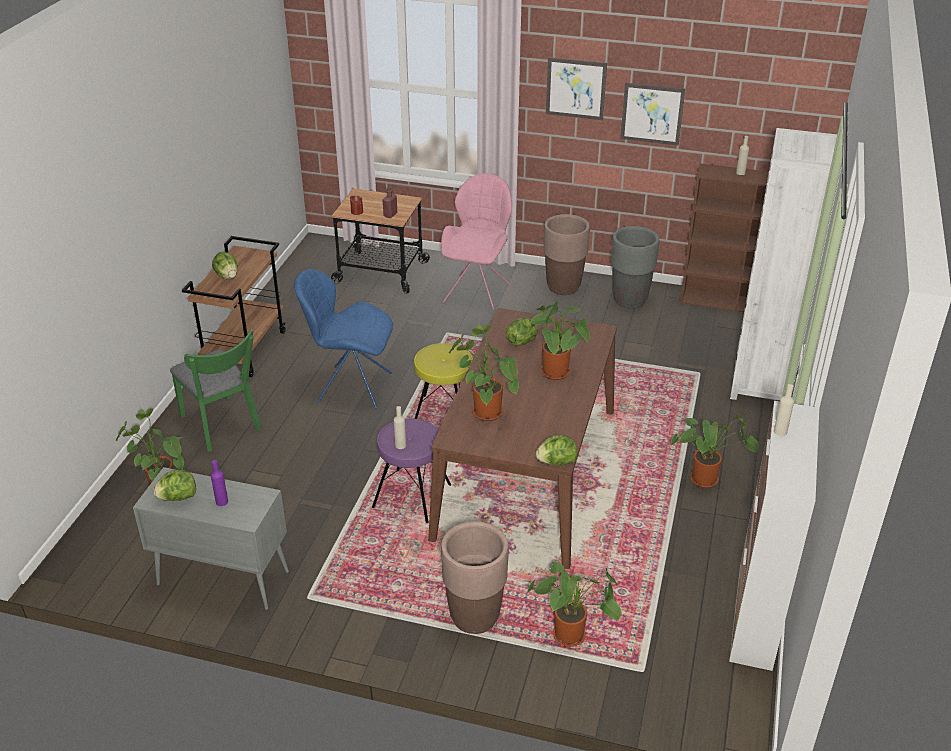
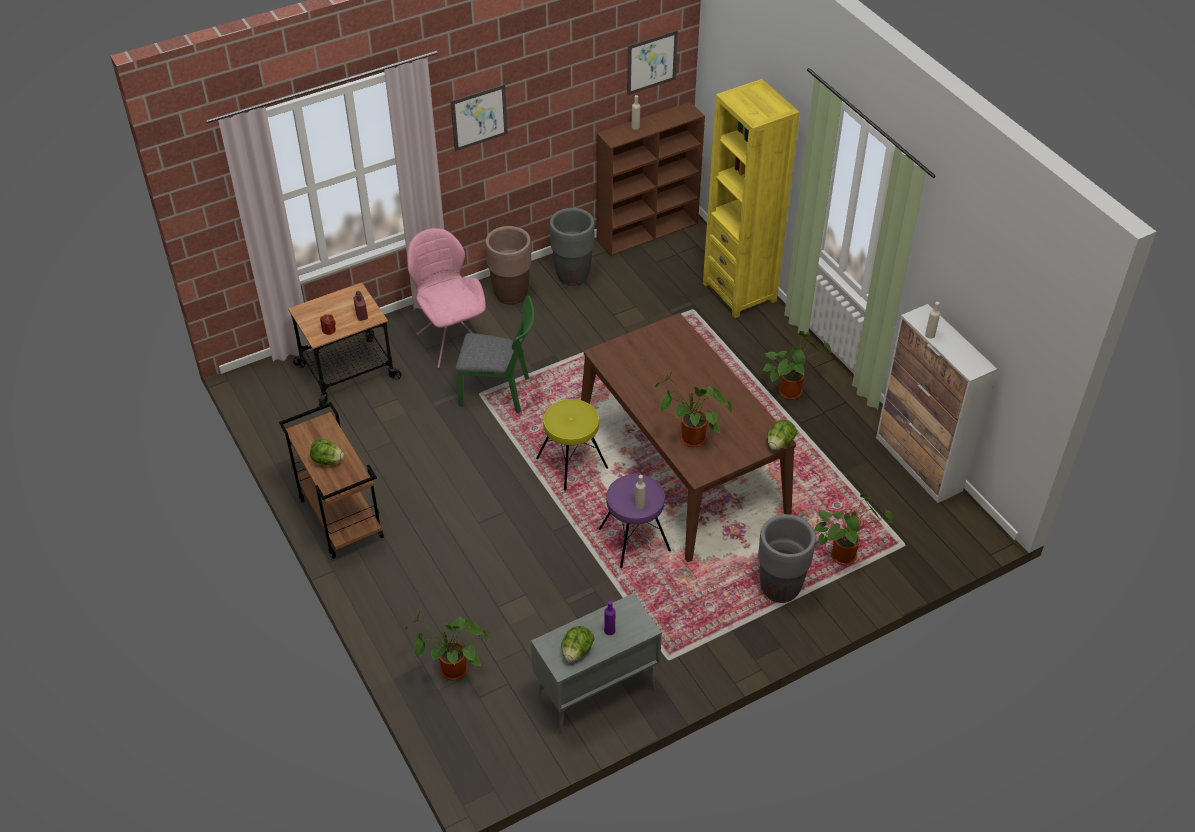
camera: 45 degrees left, 10 degrees up
green chair [170,330,261,452] -> green chair moved to [456,296,534,413]
blue chair [294,269,393,409] -> none
brown planter [441,521,509,634] -> grey planter [758,514,816,603]
lettuce [506,318,538,346] -> none
potted plant [529,301,590,380] -> none
picture [620,83,685,146] -> picture moved to [627,30,678,95]
white bookcase [730,128,841,401] -> yellow bookcase [703,79,800,318]

